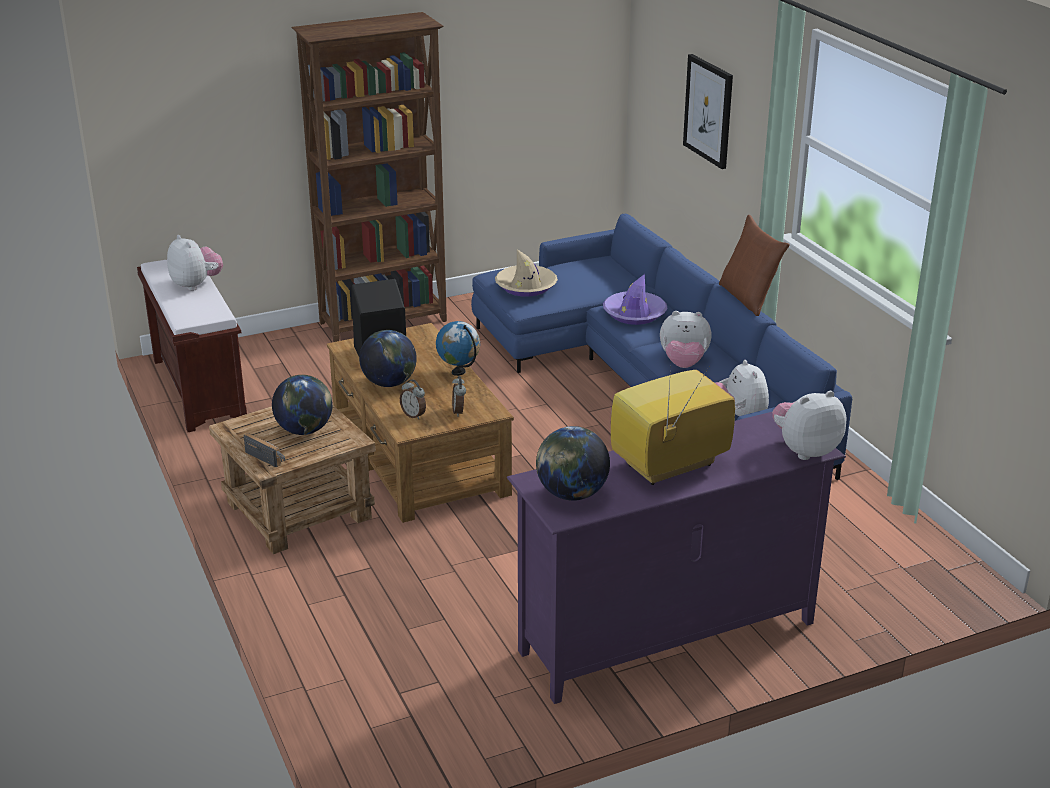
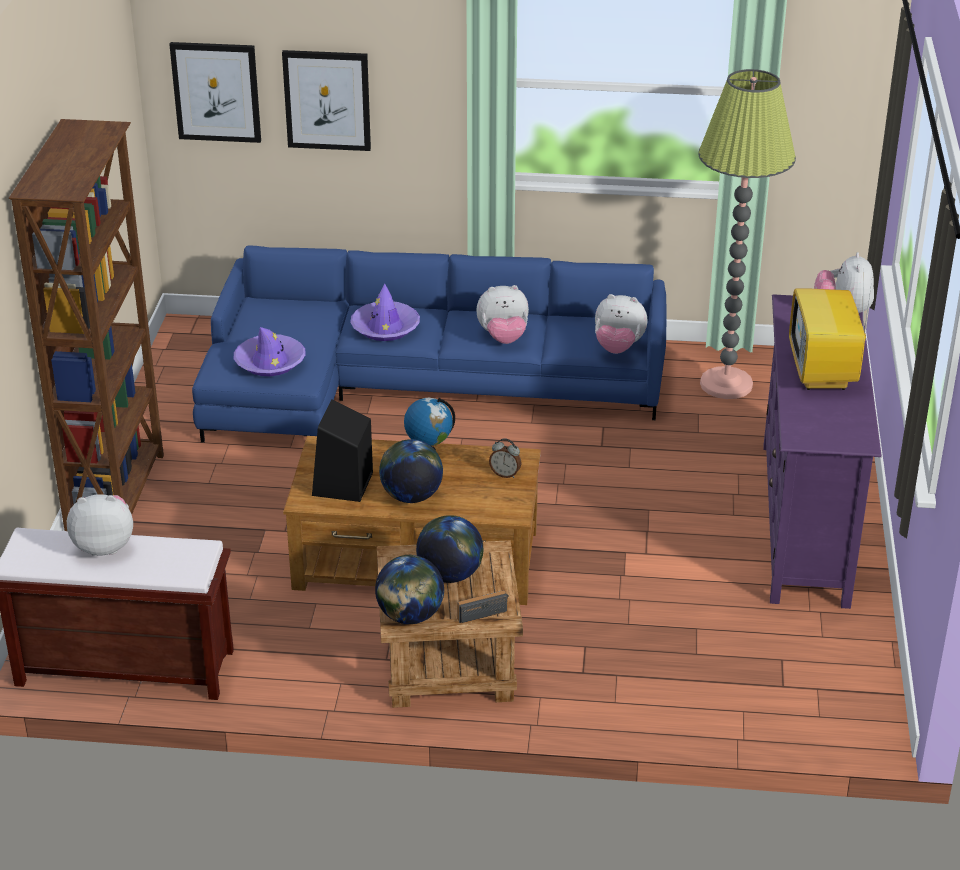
camera: 60 degrees left, 5 degrees up
alarm clock [400,380,426,420] -> none
beige hat [495,249,558,297] -> purple hat [234,327,306,376]
globe [536,426,610,501] -> globe moved to [375,555,444,624]
plush toy [660,311,712,368] -> plush toy turned 45 degrees clockwise [477,285,529,344]
brown pillow [719,215,789,316] -> none
none -> picture [169,42,261,143]
none -> floor lamp [698,69,796,399]

